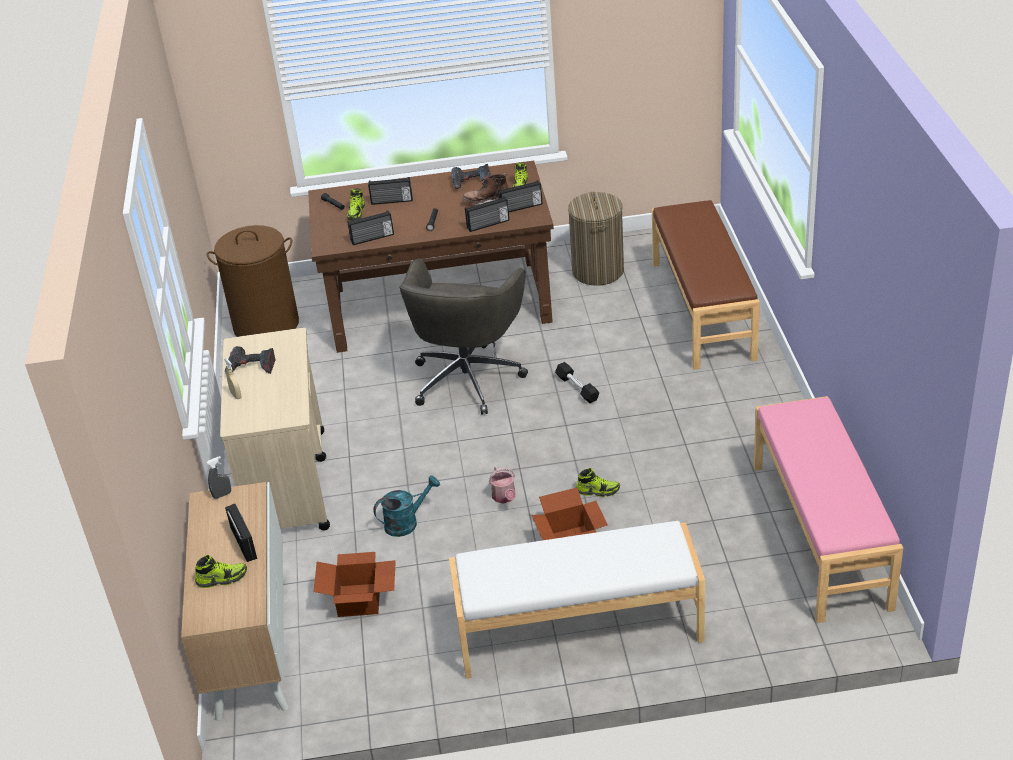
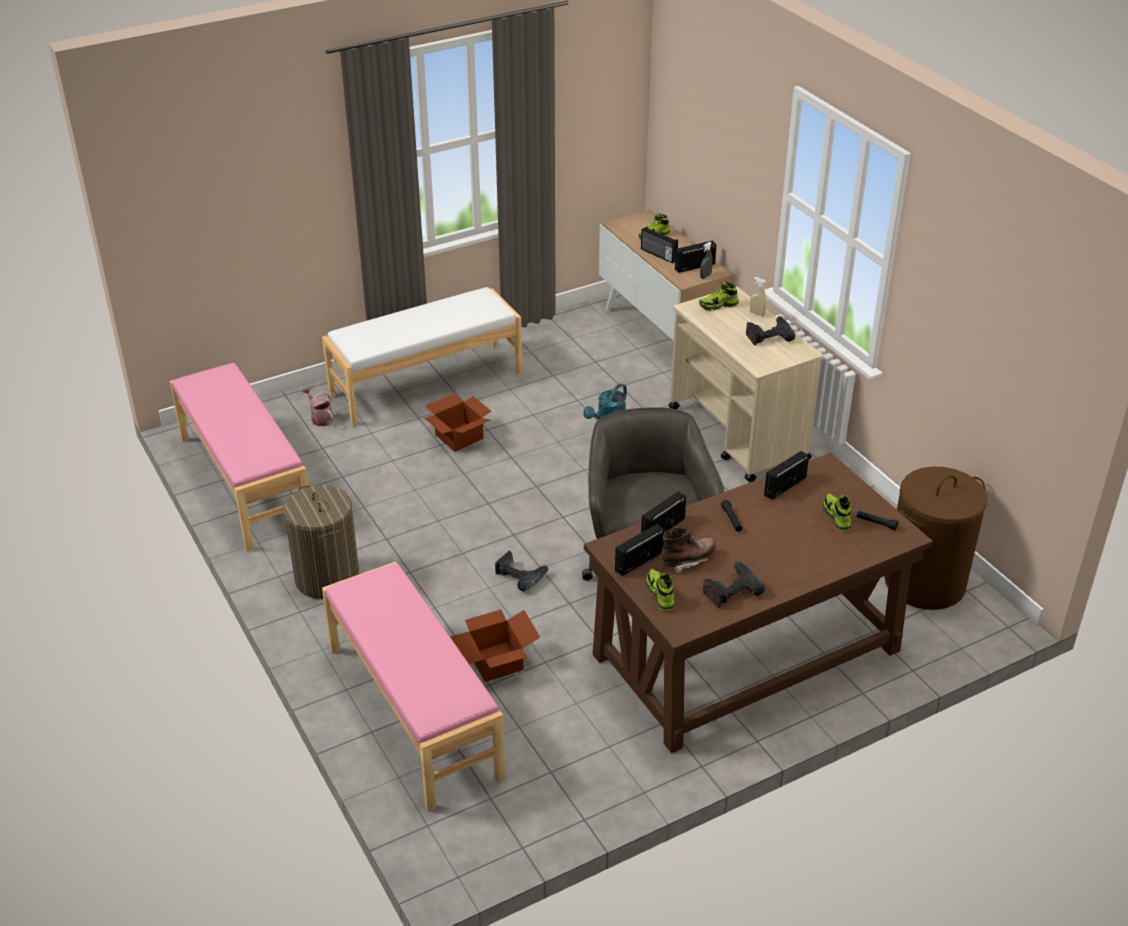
camera: 155 degrees right, 0 degrees up
cardboard box [314,552,396,617] -> cardboard box moved to [450,610,540,682]
radio [368,177,413,205] -> radio moved to [675,240,716,273]
watering can [489,466,516,503] -> watering can moved to [302,388,334,426]
black dumbbell [555,362,599,403] -> power drill [495,550,549,592]
laundry basket [568,192,624,286] -> laundry basket moved to [283,485,359,599]
shoe [576,468,620,497] -> shoe moved to [699,281,739,311]
brown bench [652,200,760,370] -> pink bench [322,562,505,812]

